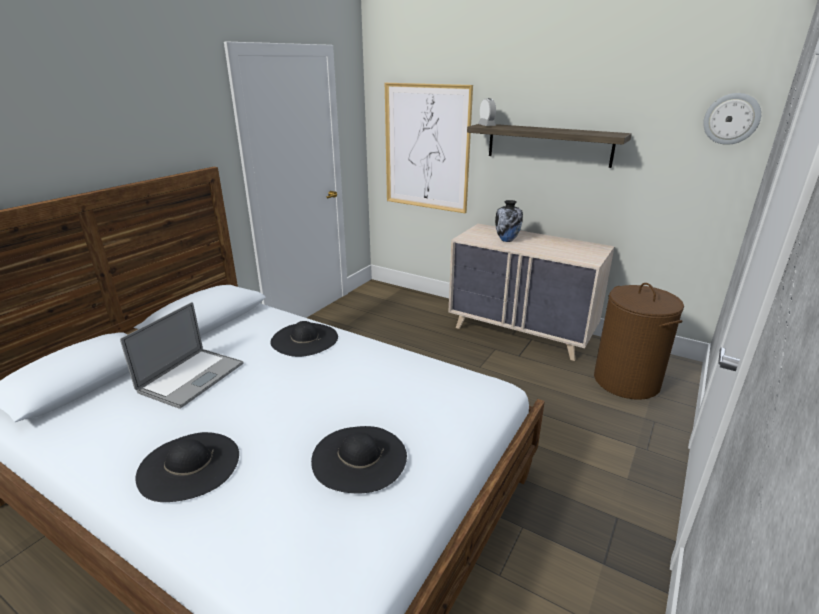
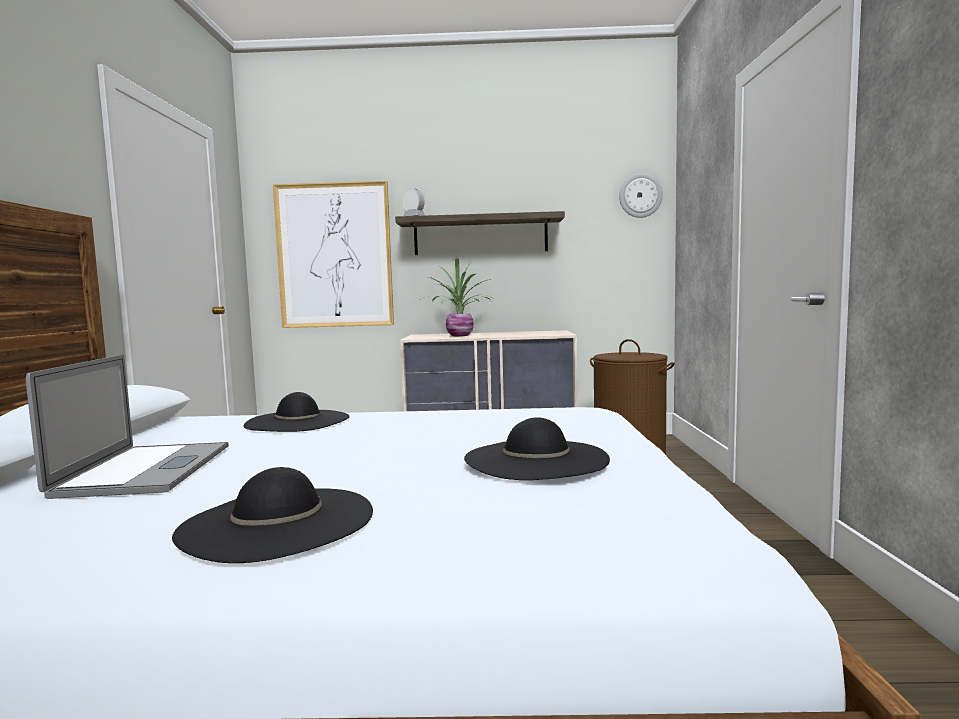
camera: 30 degrees left, 20 degrees down
vase [495,200,523,242] -> potted plant [418,259,494,336]

